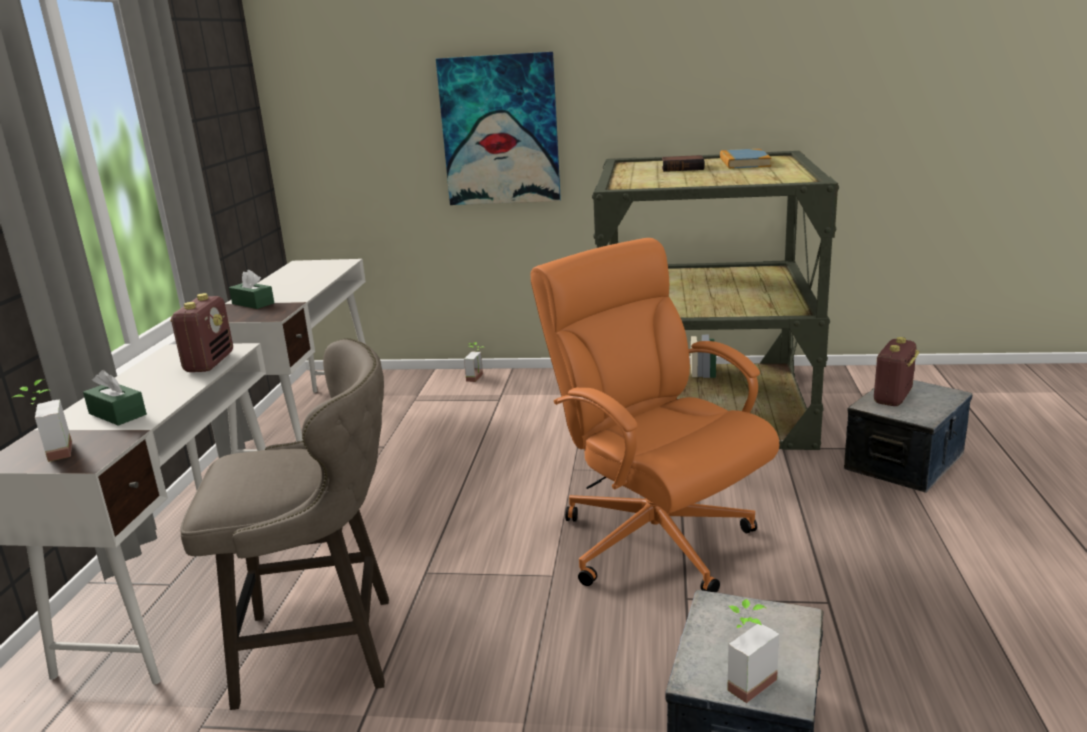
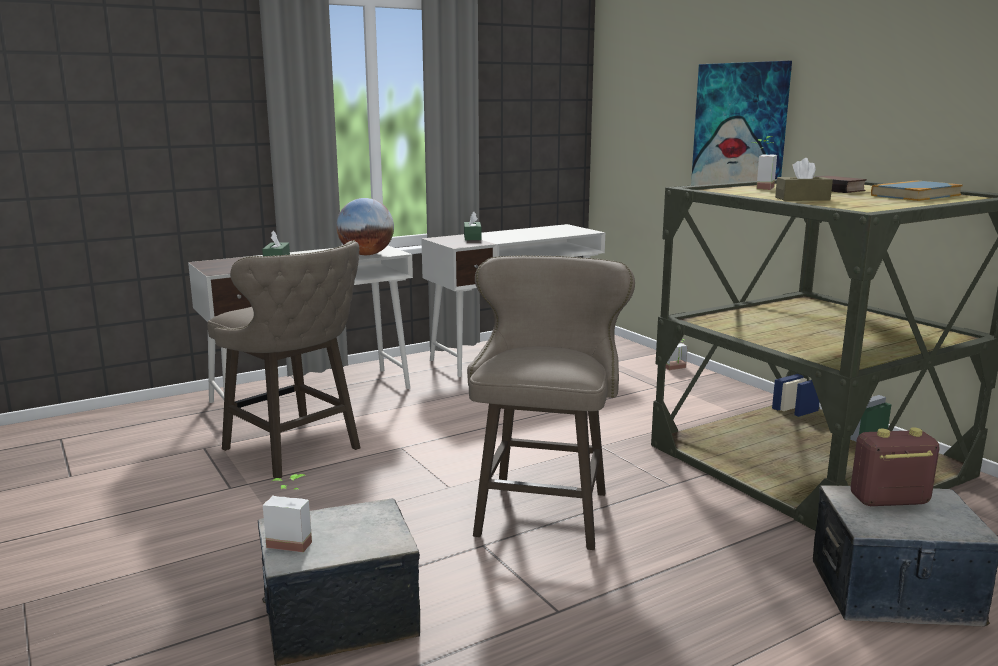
camera: 50 degrees right, 5 degrees down
potted plant [11,379,72,462] -> potted plant moved to [751,136,777,190]
radio [170,293,233,372] -> globe [336,198,394,255]
orange office chair [530,238,779,592] -> beige stool [467,255,635,550]
none -> brown tissue box [775,158,833,201]

